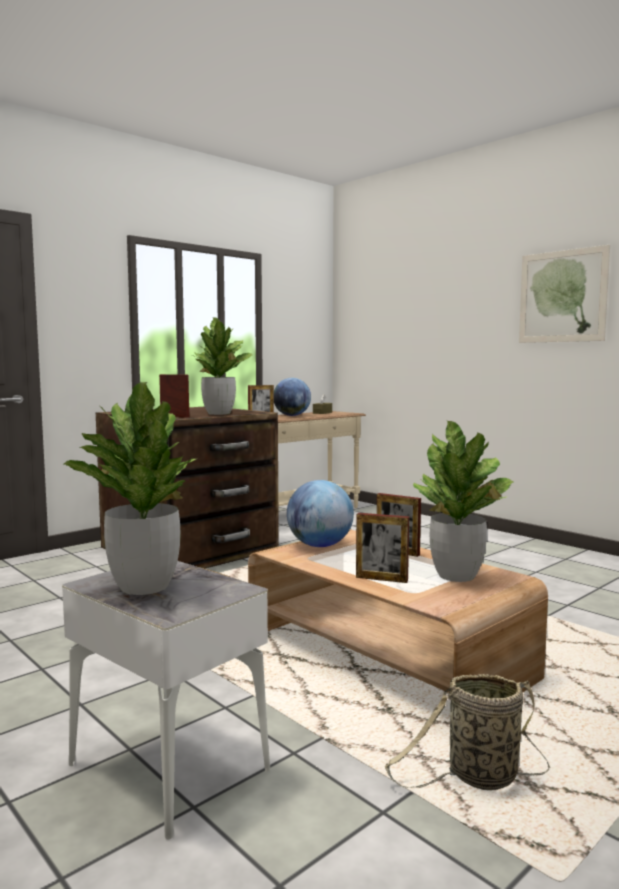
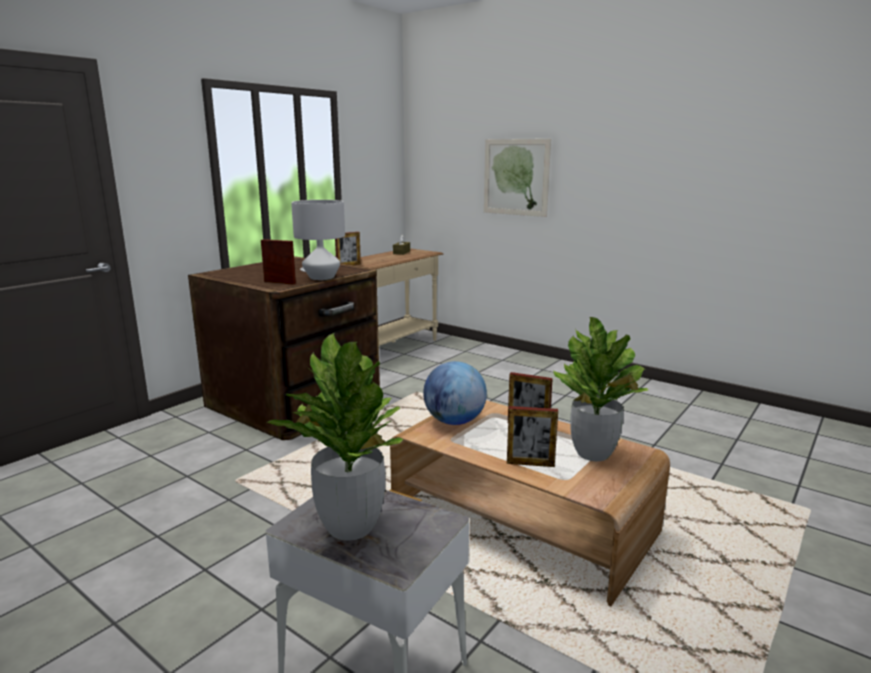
camera: 10 degrees left, 10 degrees up
potted plant [192,317,252,415] -> white table lamp [291,200,345,280]
globe [274,378,311,416] -> none
basket [385,674,550,790] -> none
picture [519,245,610,343] -> picture moved to [484,139,551,217]

